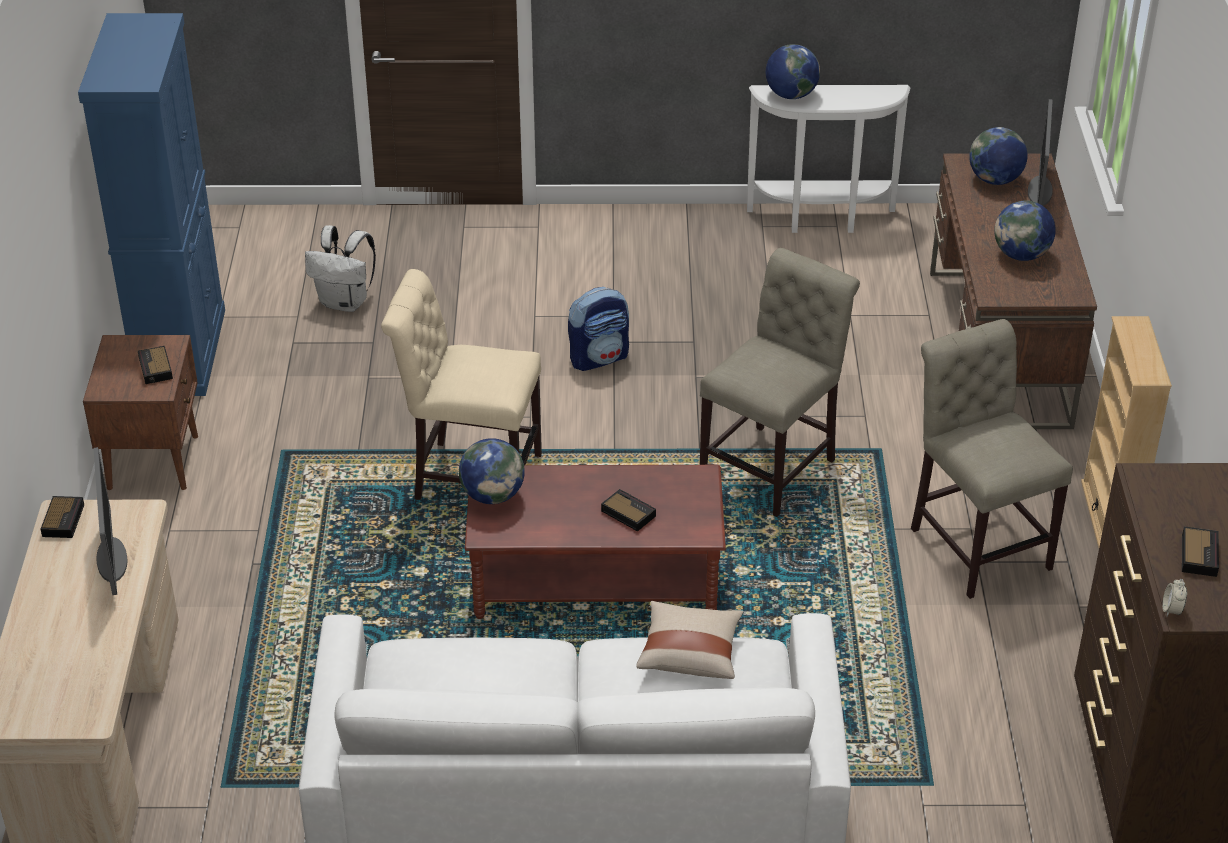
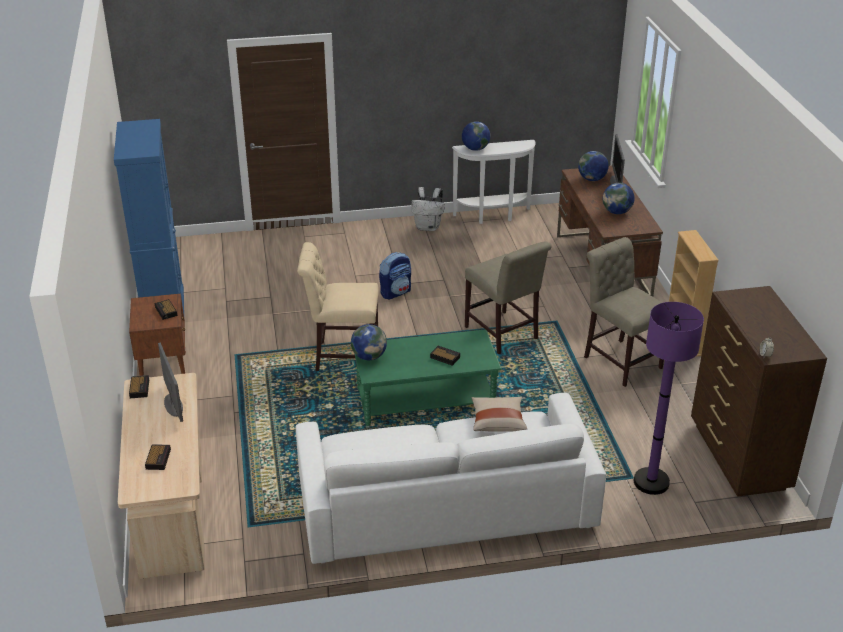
camera: 10 degrees left, 5 degrees down
white backpack [305,225,376,312] -> white backpack moved to [411,187,445,231]
brown coffee table [465,465,726,619] -> green coffee table [355,330,502,426]
beige chair [700,248,860,517] -> beige chair turned 120 degrees clockwise [465,241,552,354]
alarm clock [1182,526,1219,577] -> alarm clock moved to [145,444,171,470]
none -> purple floor lamp [634,302,704,495]

